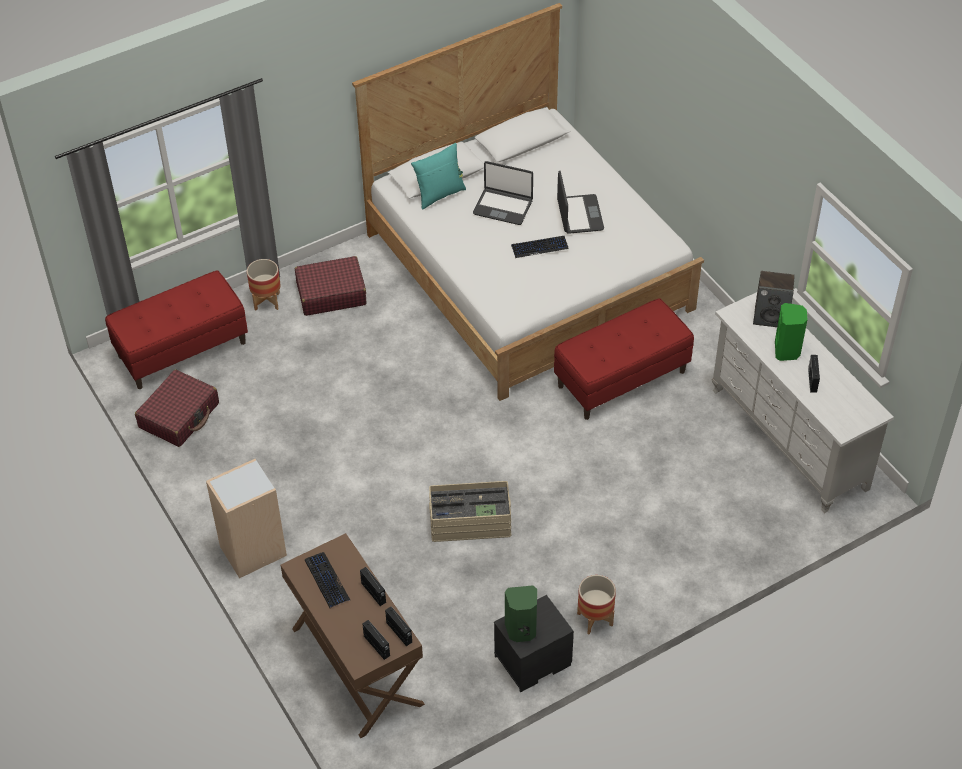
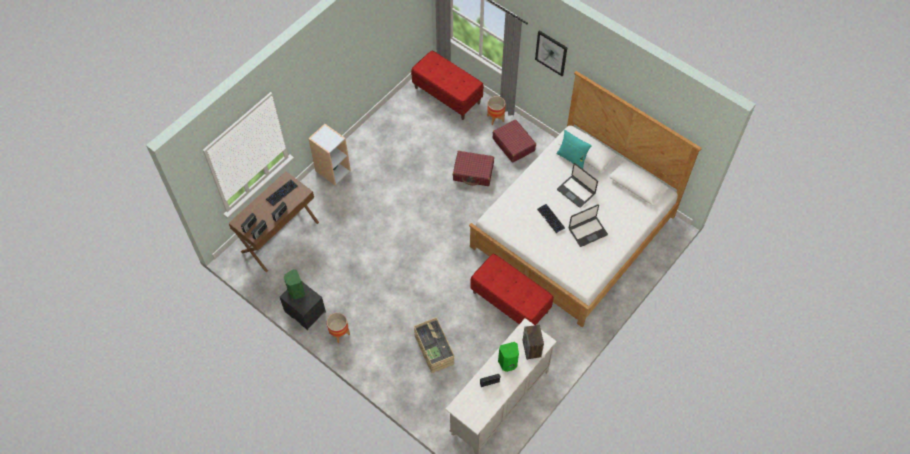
camera: 70 degrees right, 10 degrees up
red suitcase [135,369,219,447] -> red suitcase moved to [453,151,494,186]
beige storage box [429,481,511,542] -> beige storage box moved to [414,318,454,373]
laptop [473,161,533,225] -> laptop turned 45 degrees counterclockwise [557,163,598,208]
none -> picture [535,31,567,76]

